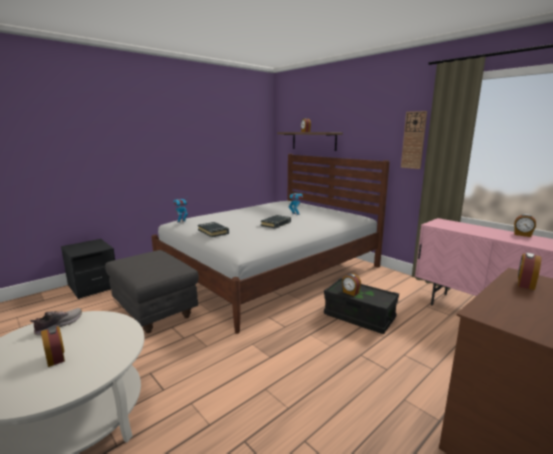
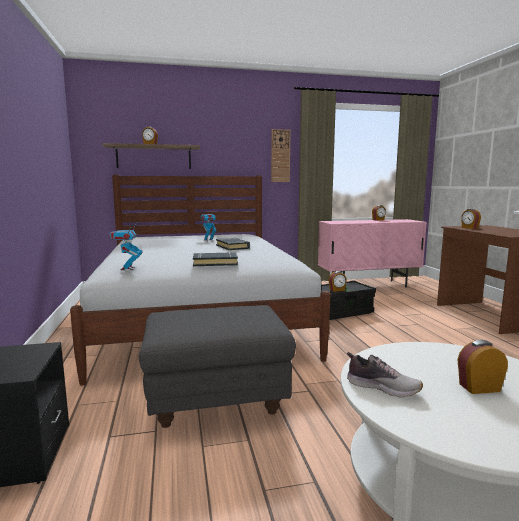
camera: 60 degrees left, 5 degrees down
shoe [30,308,82,336] -> shoe turned 150 degrees clockwise [347,352,423,397]

